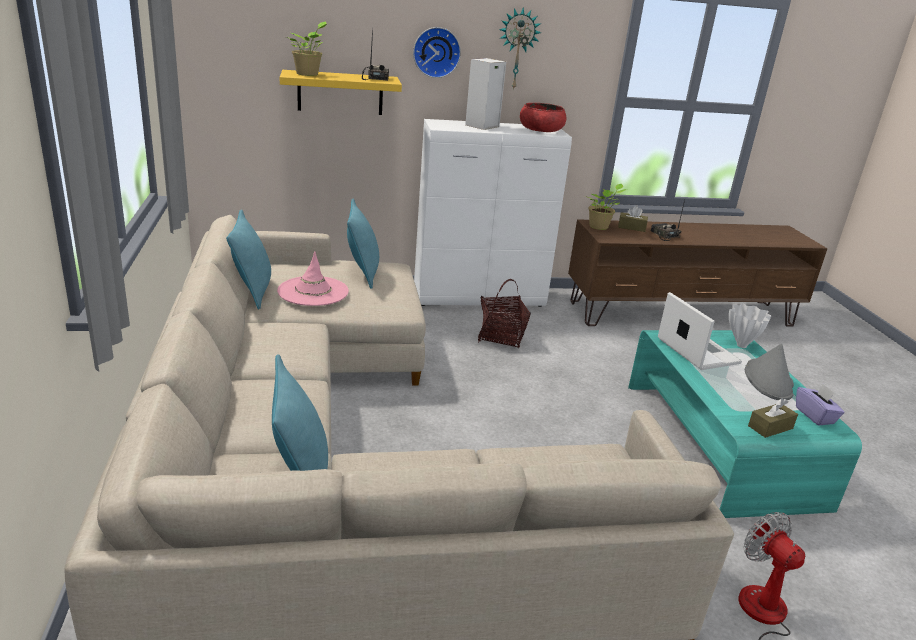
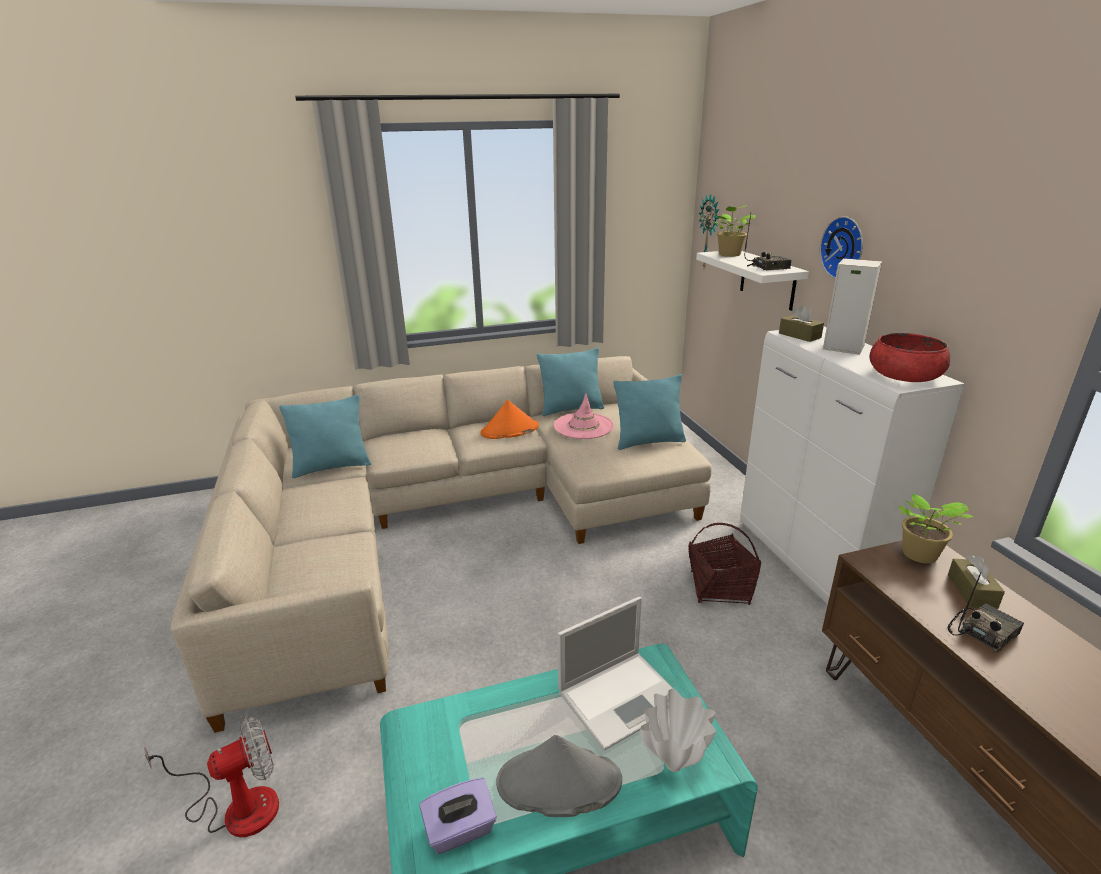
camera: 85 degrees right, 0 degrees up
yellow shelf [280,70,402,115] -> white shelf [696,251,809,311]
wall clock [499,7,541,91] -> wall clock moved to [699,194,720,268]
brown tissue box [748,398,798,438] -> brown tissue box moved to [779,305,824,342]
none -> orange hat [481,400,539,439]

